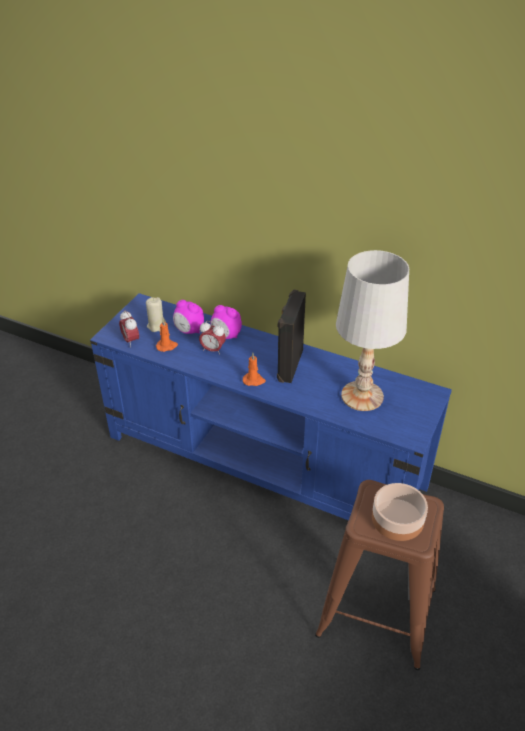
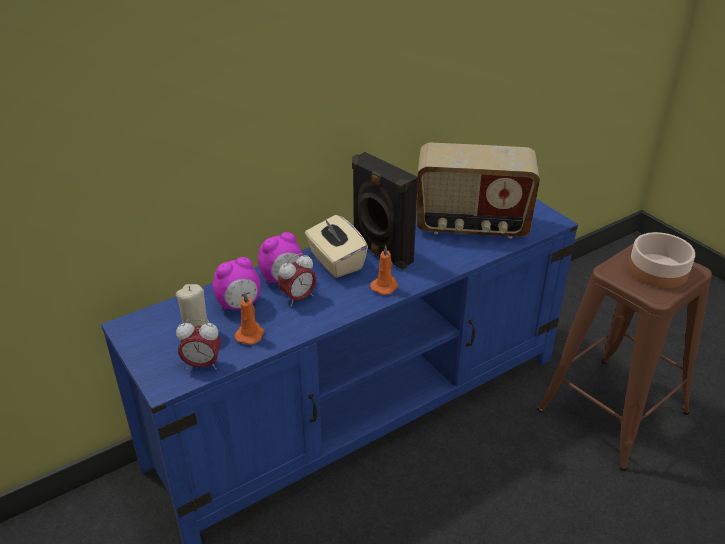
camera: 60 degrees left, 5 degrees down
white table lamp [336,250,409,411] -> radio [417,142,540,239]
none -> beige tissue box [305,215,368,278]

